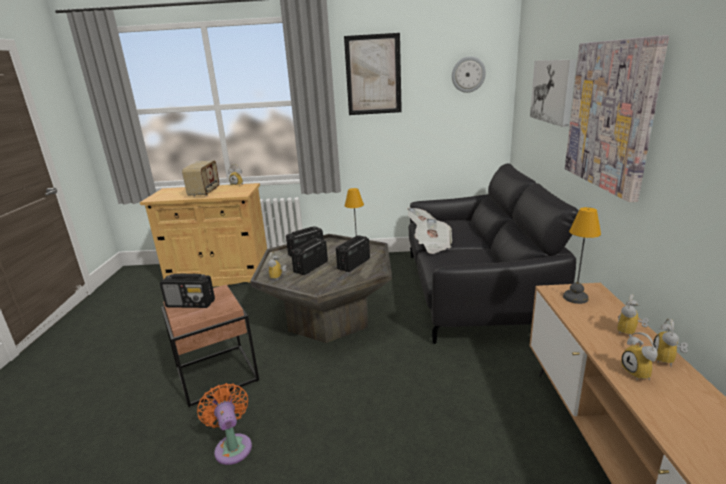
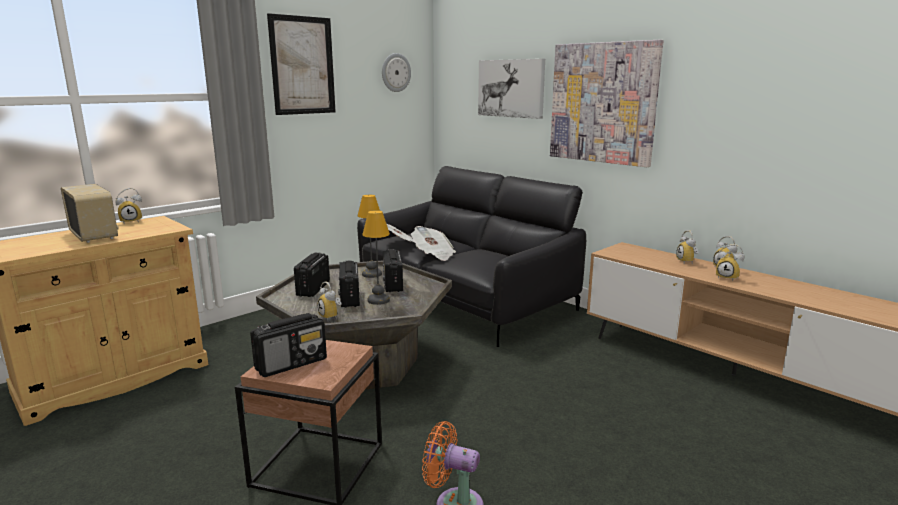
camera: 45 degrees left, 5 degrees down
table lamp [563,207,601,304] -> table lamp moved to [362,210,390,305]

